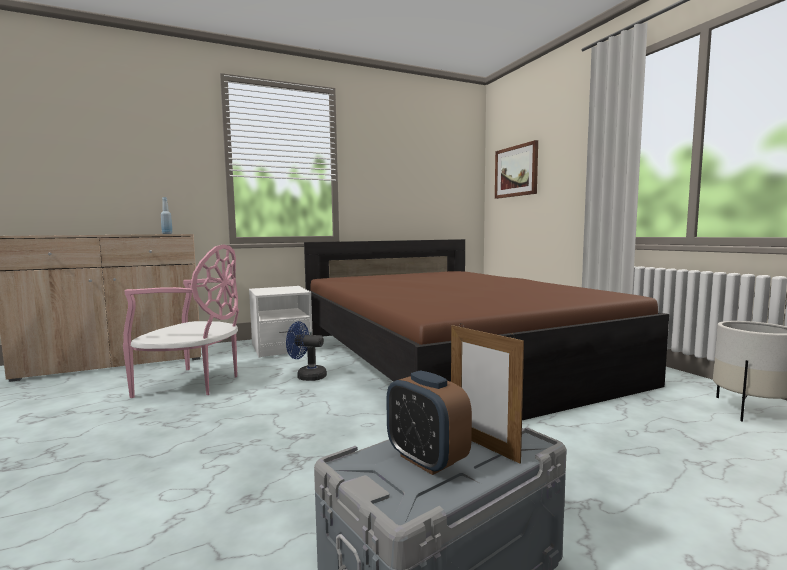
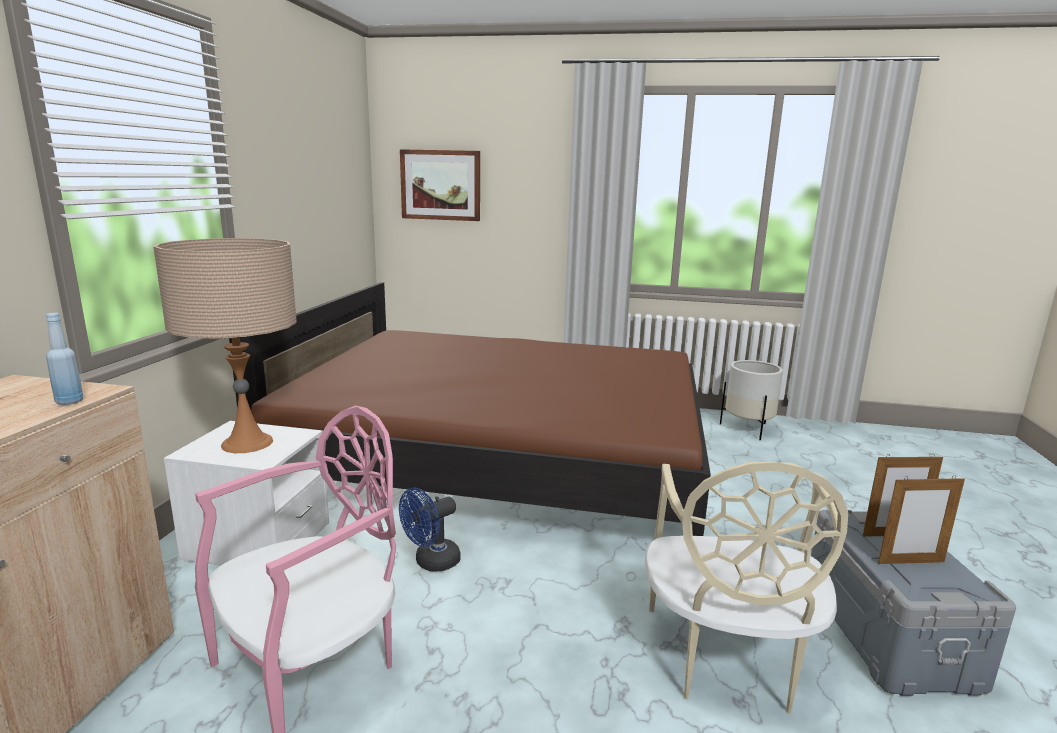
camera: 55 degrees left, 10 degrees up
alarm clock [386,370,472,475] -> picture frame [878,475,965,564]
none -> beige table lamp [153,238,297,453]
none -> beige chair [645,462,848,714]

